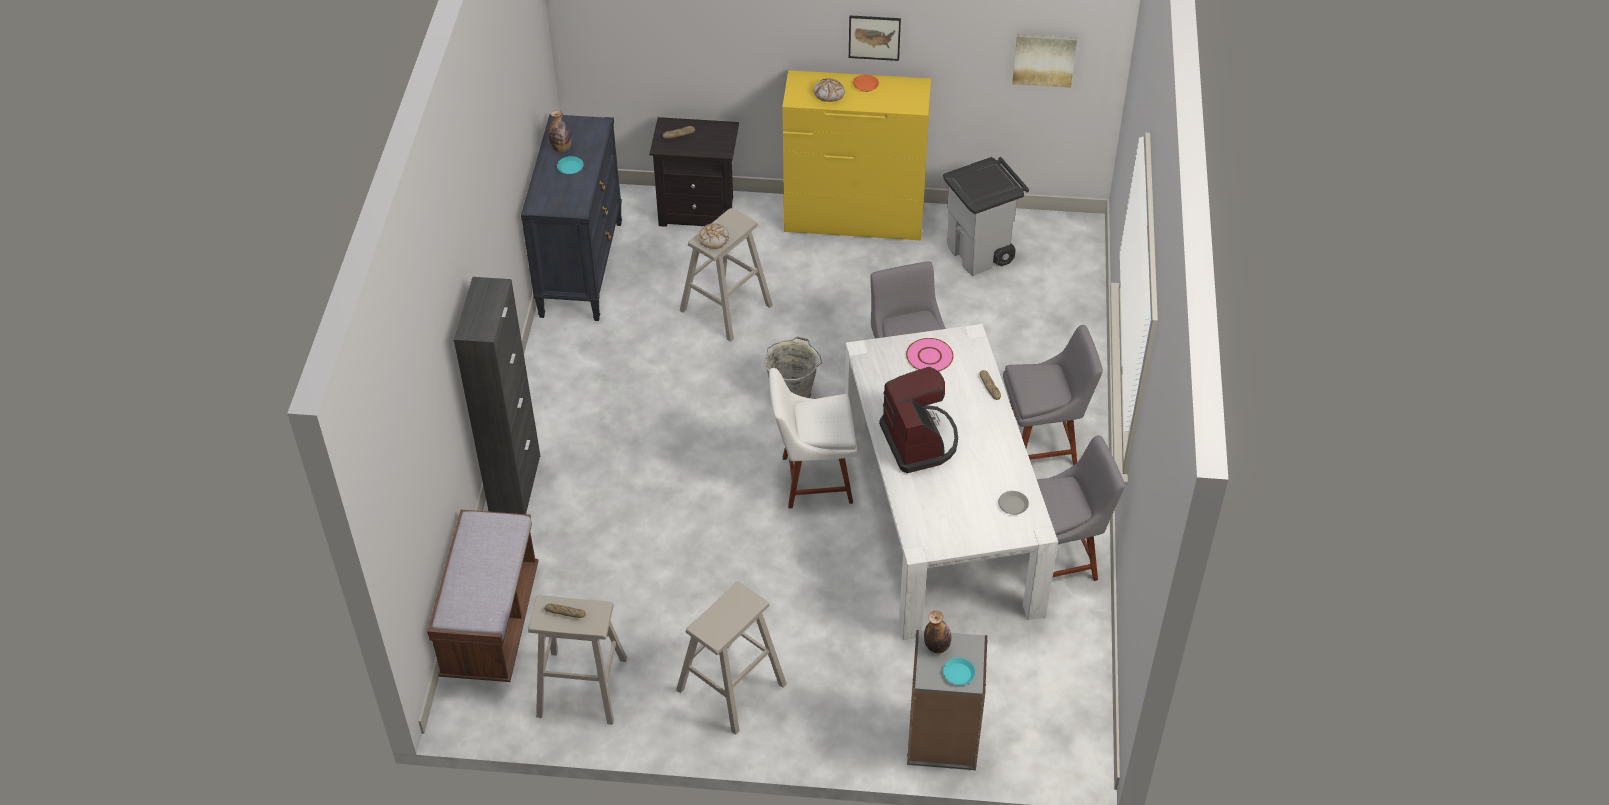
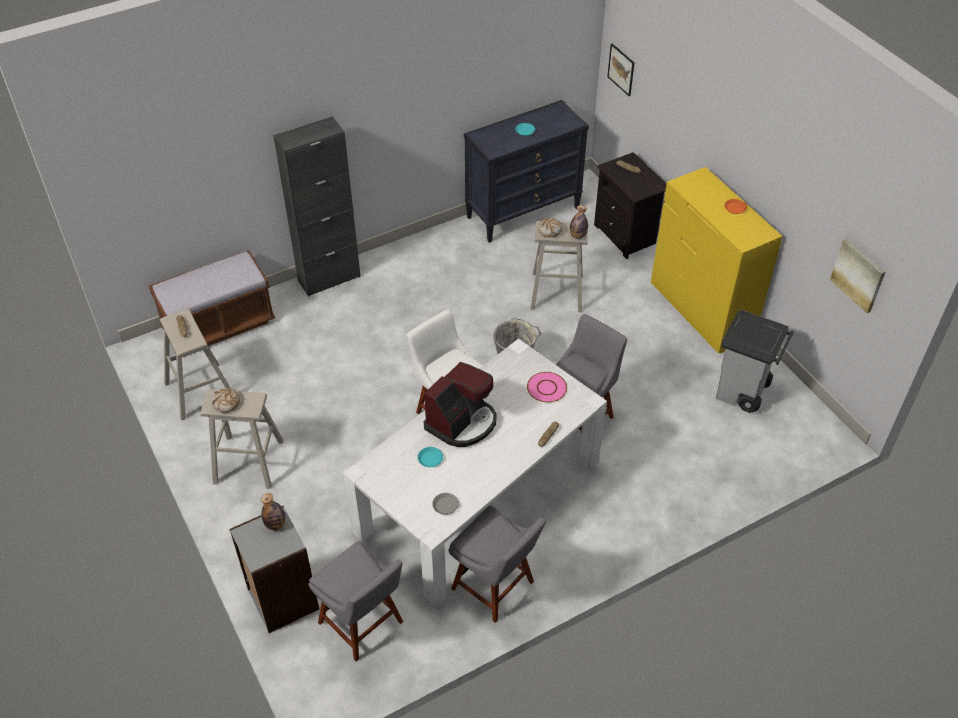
camera: 55 degrees right, 0 degrees up
bottle [549,110,572,152] -> bottle moved to [570,205,588,239]
bread [813,78,845,102] -> bread moved to [212,388,240,413]
picture [849,15,901,61] -> picture moved to [607,44,634,96]
turquoise plate [943,658,976,685] -> turquoise plate moved to [418,447,443,467]
grey chair [1003,325,1103,466] -> grey chair moved to [308,541,403,662]

